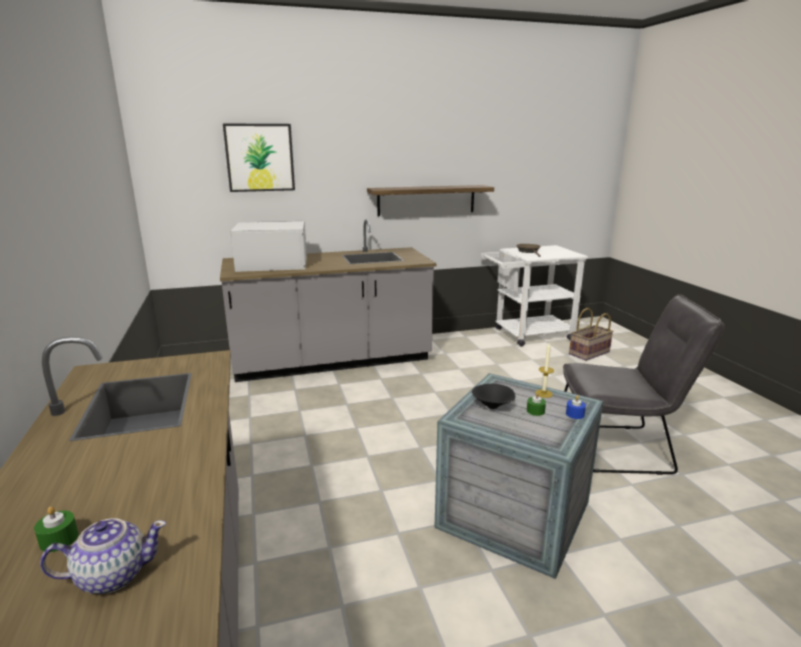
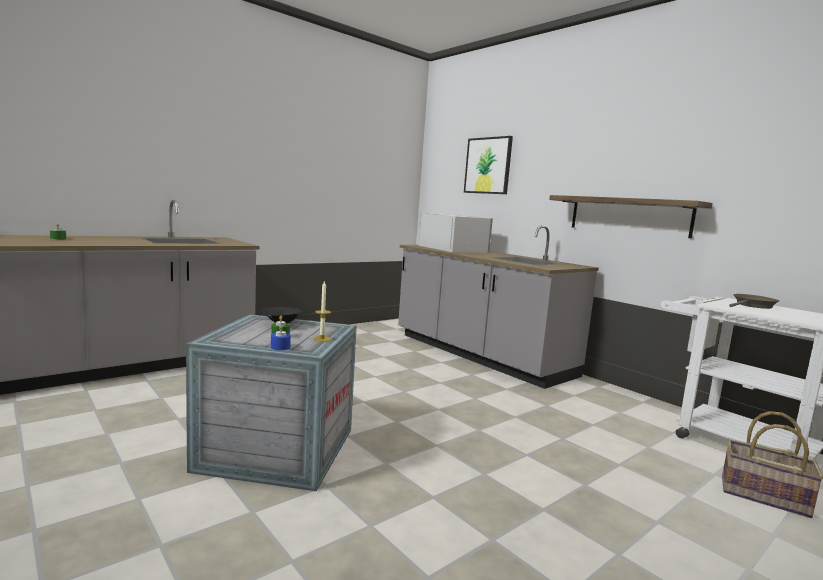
camera: 65 degrees right, 10 degrees down
teapot [40,518,166,594] -> none
grey chair [563,294,725,475] -> none

